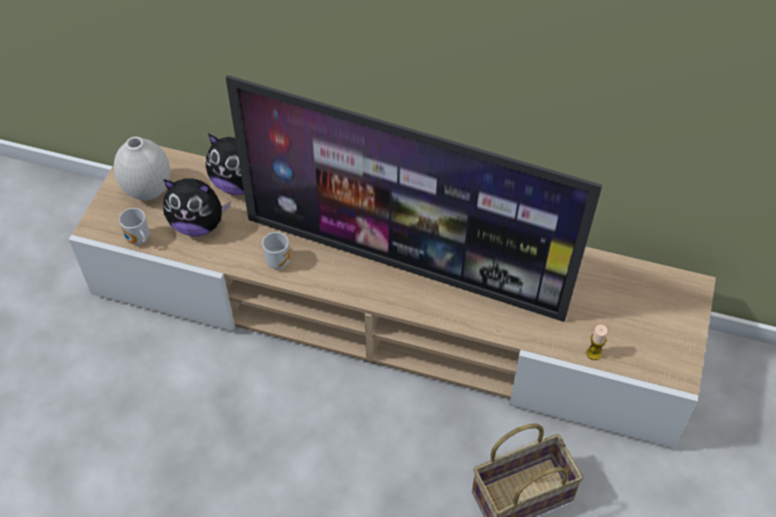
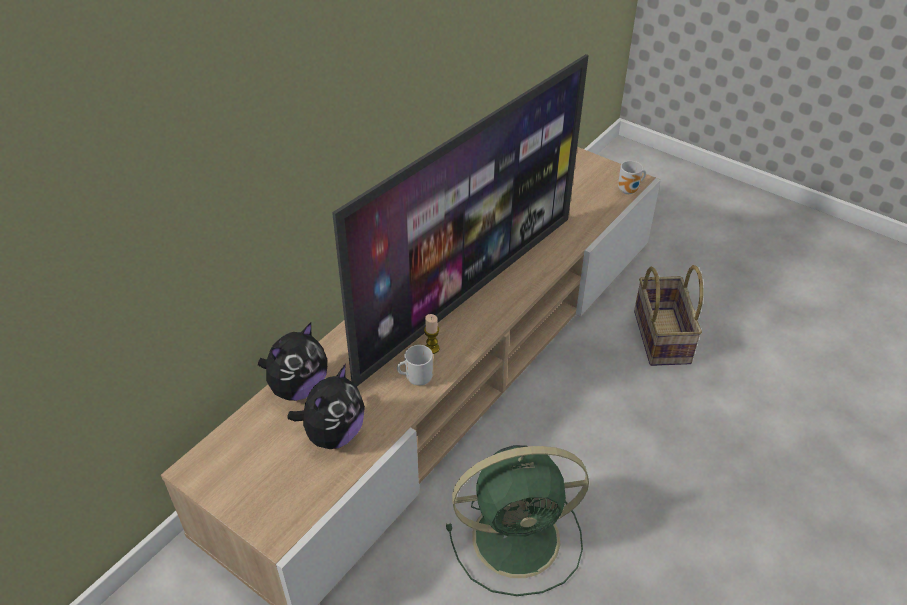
camera: 70 degrees left, 10 degrees down
white vase [114,137,170,201] -> none
mug [119,208,150,245] -> mug moved to [618,161,646,194]
candle [587,325,608,360] -> candle moved to [424,314,439,354]
none -> green fan [446,445,589,596]

